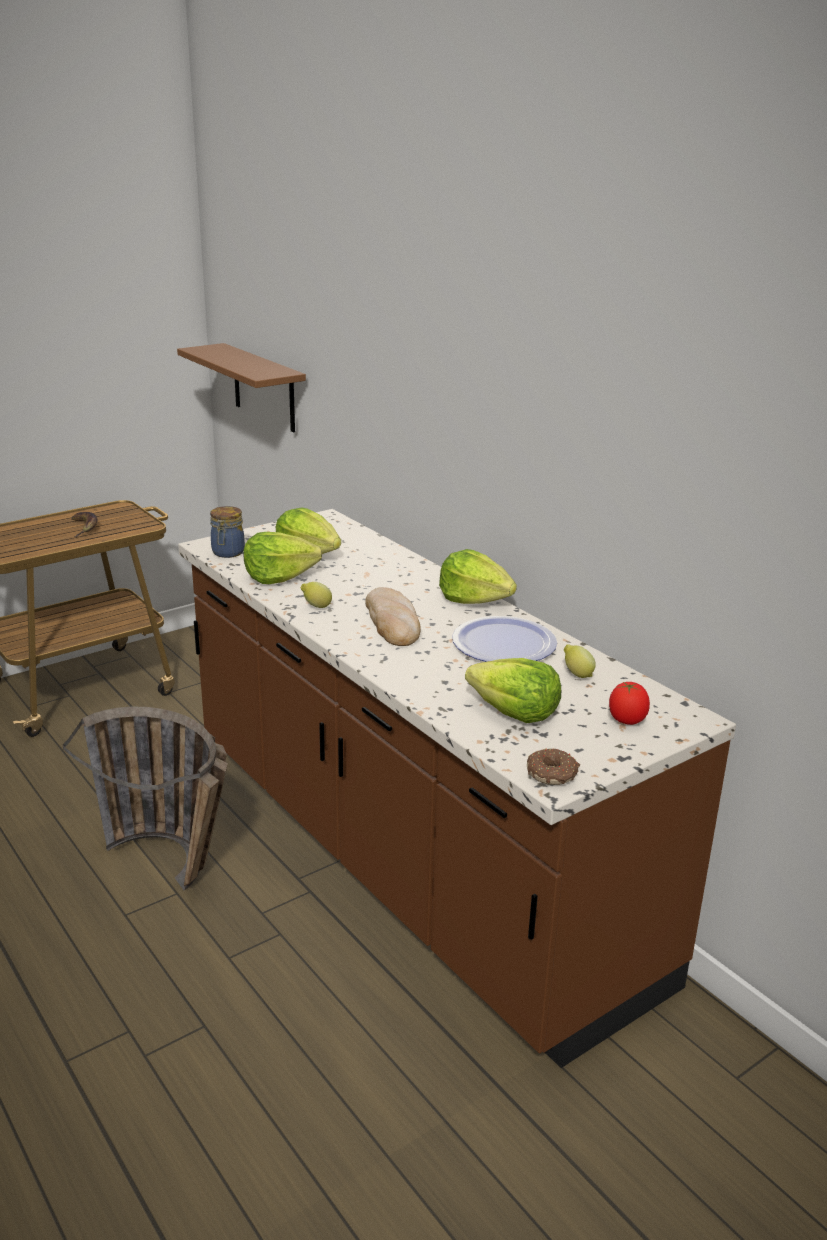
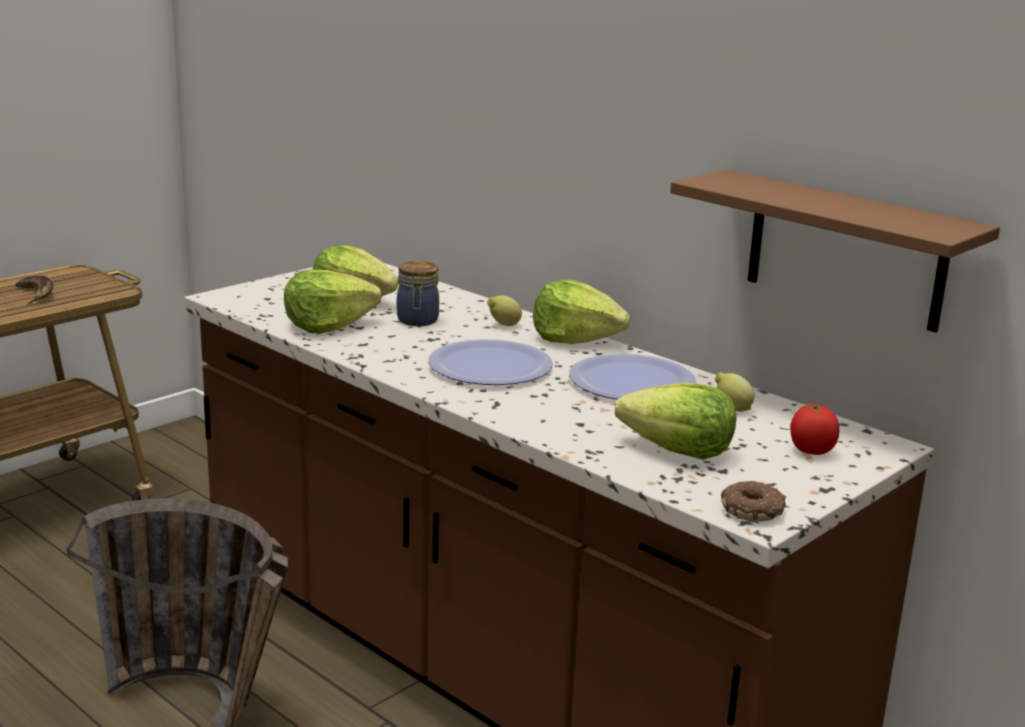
camera: 10 degrees left, 5 degrees down
brown shelf [177,343,306,433] -> brown shelf moved to [670,169,1000,332]
jar [210,506,245,558] -> jar moved to [397,261,439,326]
lemon [301,582,332,608] -> lemon moved to [487,295,522,326]
bread [365,587,421,646] -> plate [428,339,553,385]

